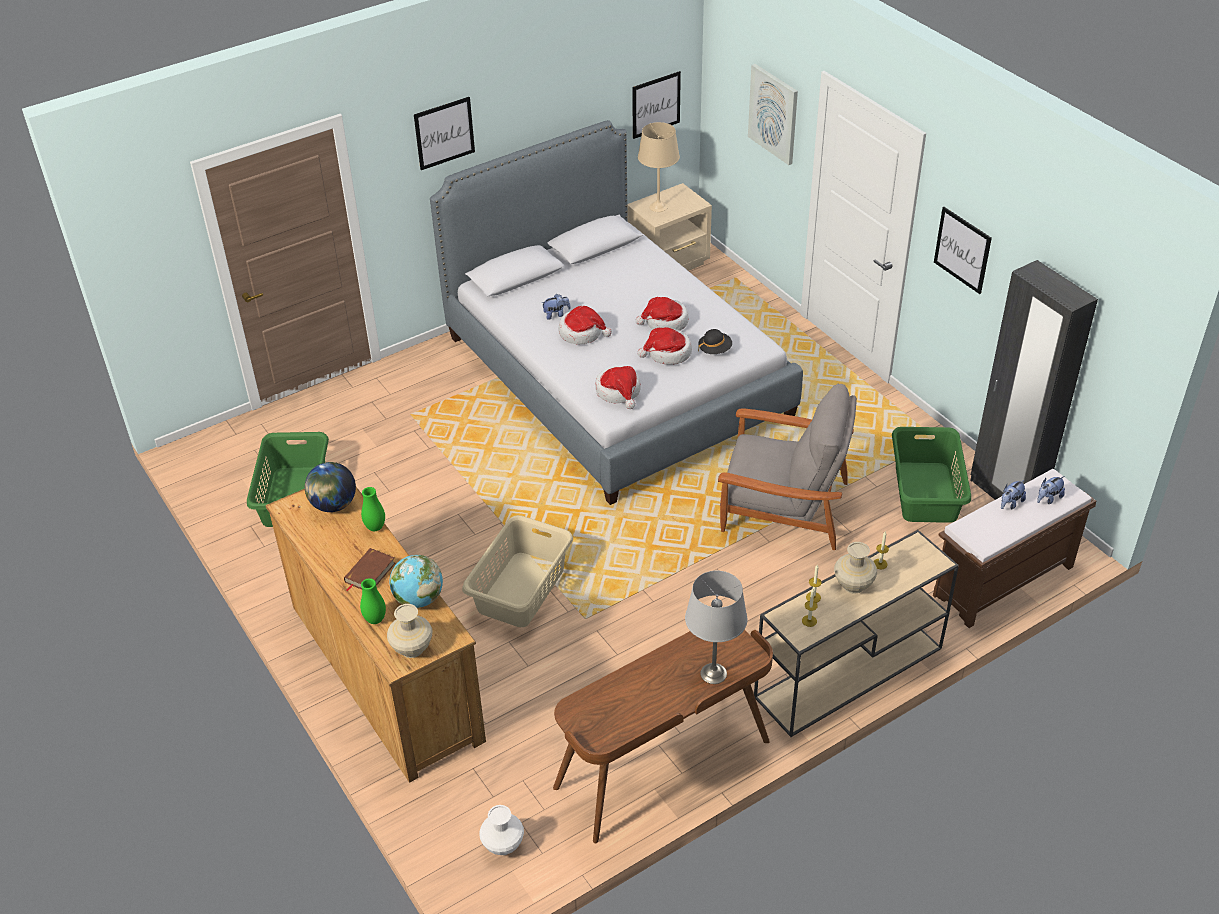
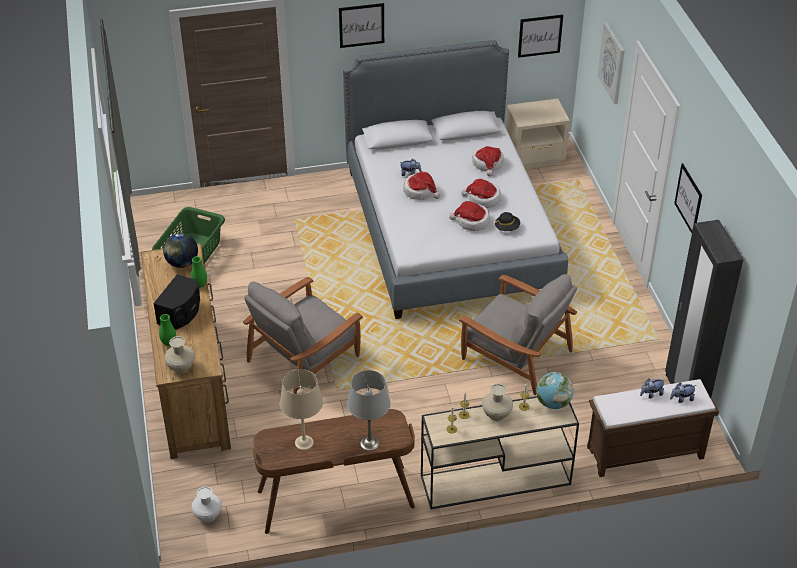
camera: 20 degrees right, 0 degrees up
brown book [344,548,395,591] -> black speaker [153,274,200,330]
globe [390,555,443,608] -> globe moved to [536,372,574,409]
beige laundry basket [462,515,573,627] -> grey armchair [243,277,363,394]
hat [595,366,641,409] -> hat moved to [472,146,504,176]
beige table lamp [638,122,680,212] -> beige table lamp moved to [280,369,323,450]
green laundry basket [892,427,971,523] -> none

